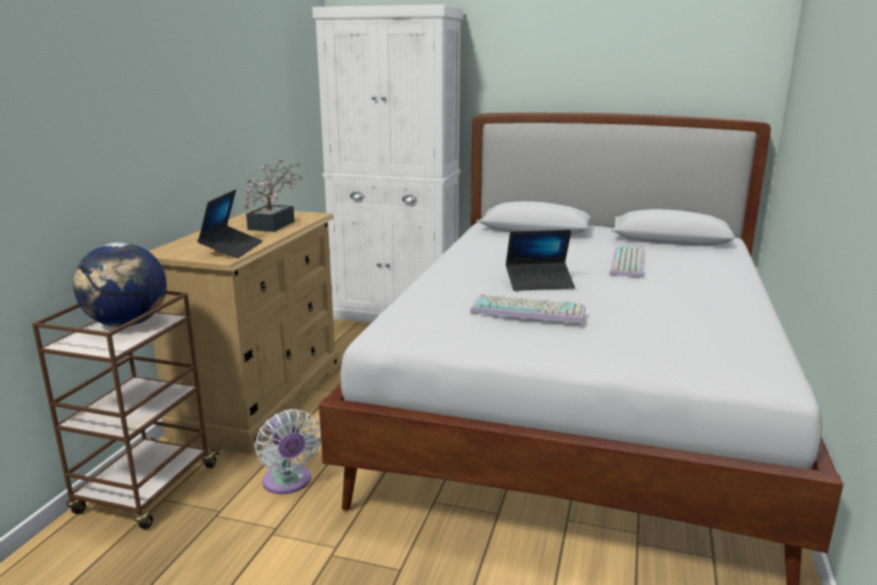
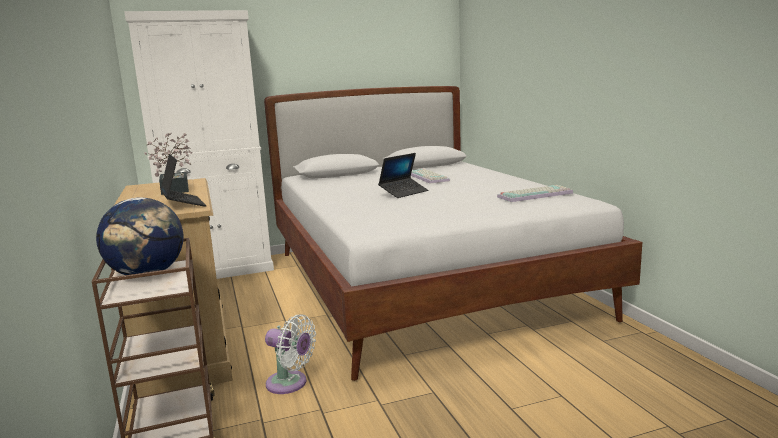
camera: 35 degrees left, 5 degrees down
keyboard [470,294,585,323] -> keyboard moved to [497,185,573,202]

